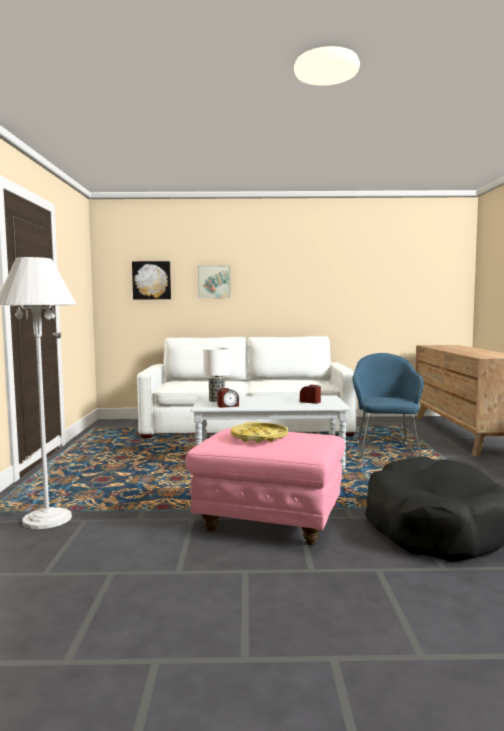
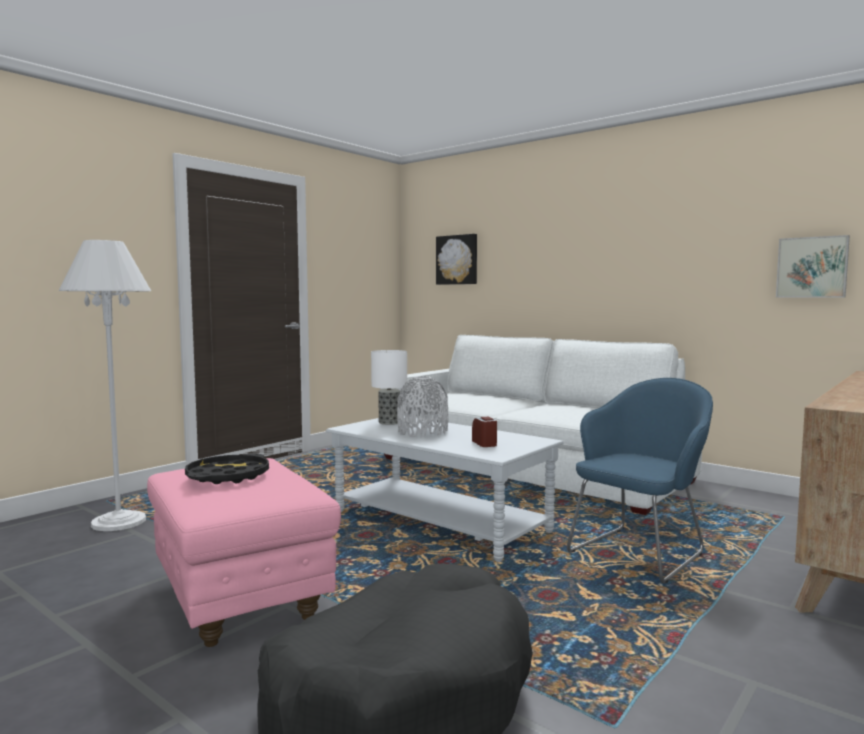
camera: 40 degrees right, 0 degrees up
picture [198,265,231,298] -> picture moved to [776,235,850,298]
alarm clock [217,388,239,408] -> none
yellow tray [231,422,288,443] -> black tray [185,453,269,484]
none -> grey vase [397,376,449,437]

